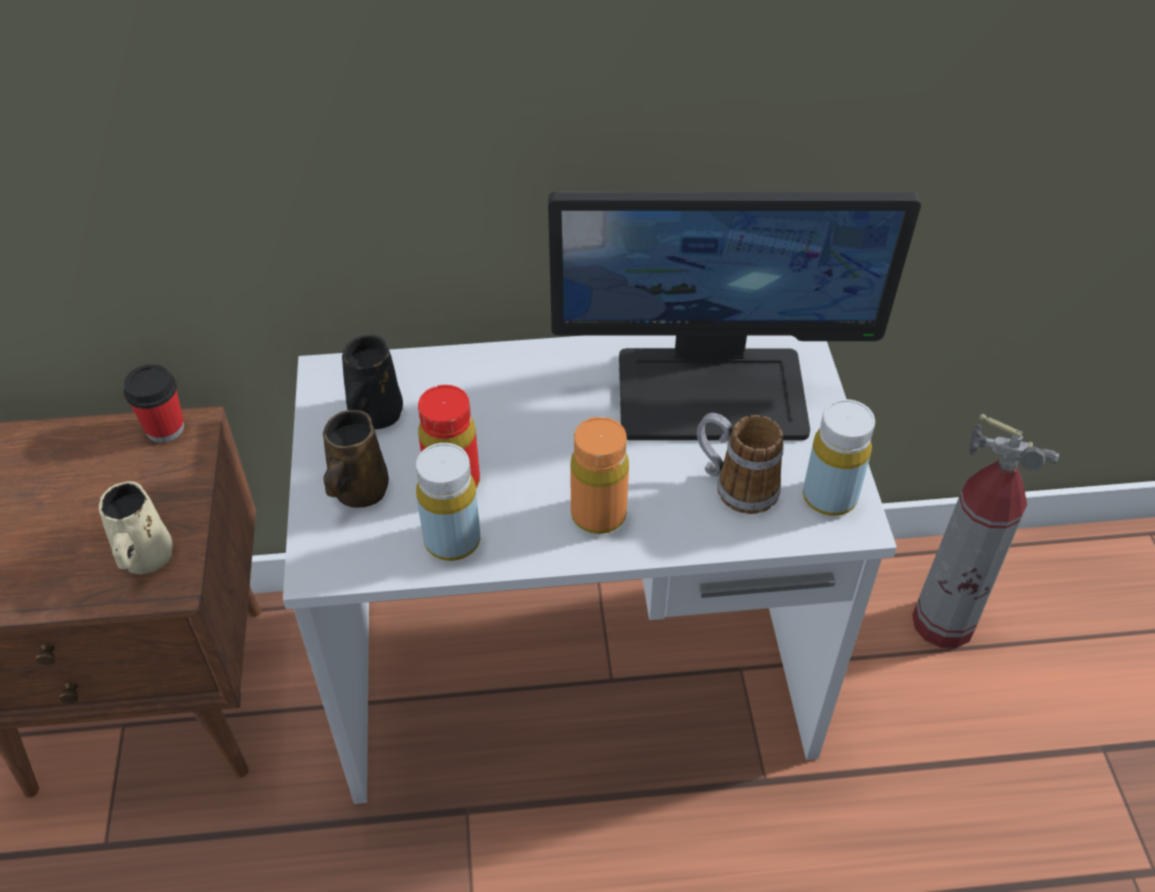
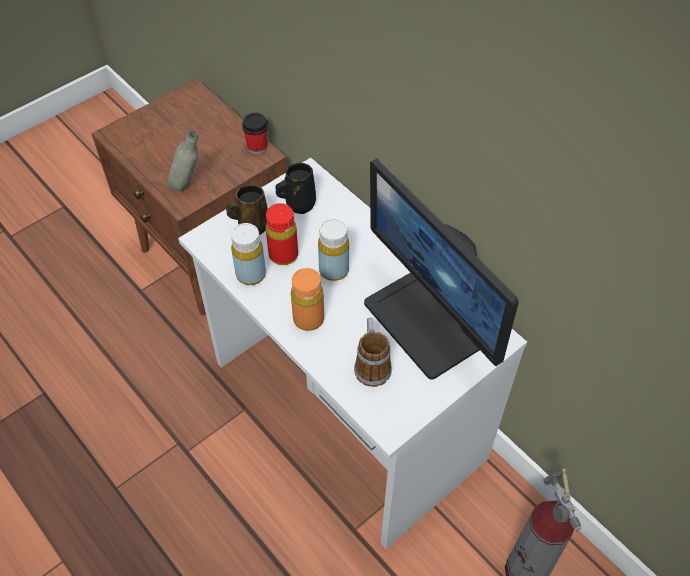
camera: 55 degrees right, 5 degrees up
beige mug [99,481,173,574] -> grey bottle [168,130,199,191]
yellow bottle [803,399,875,516] -> yellow bottle moved to [318,219,349,281]

